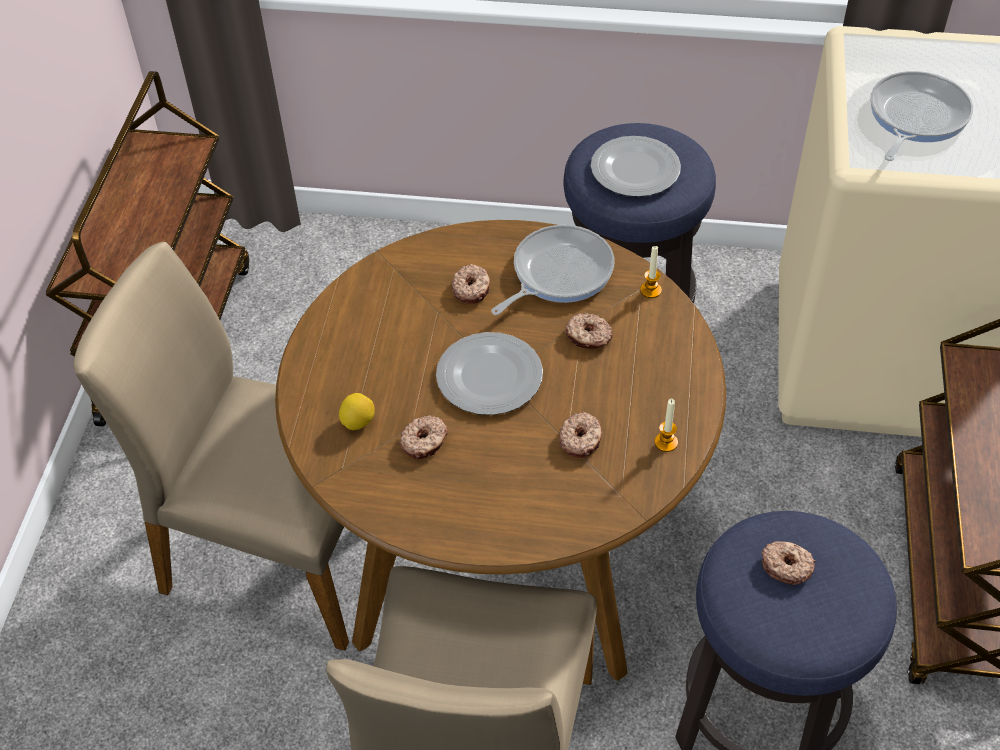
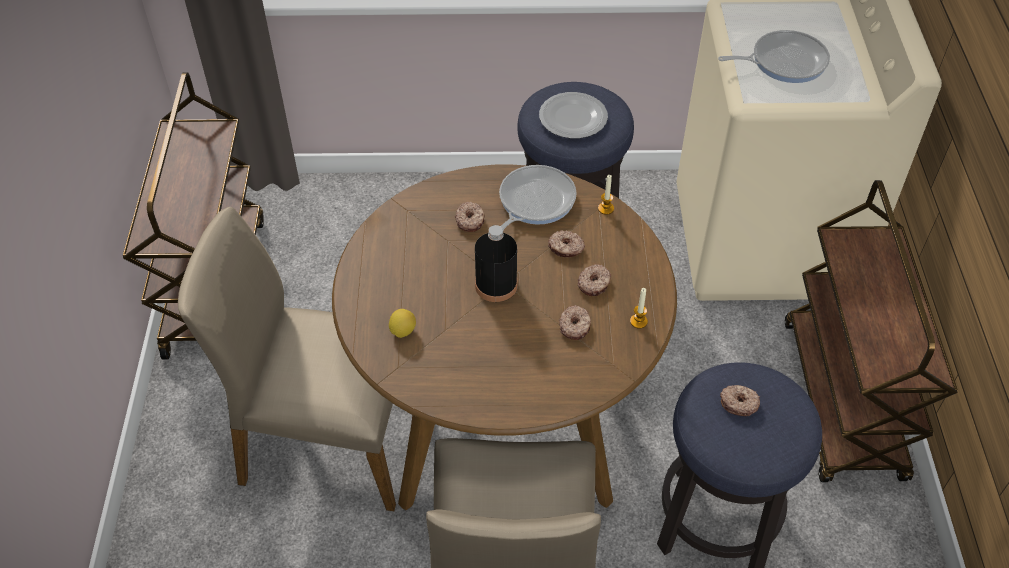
camera: 10 degrees left, 0 degrees up
donut [399,415,448,459] -> donut moved to [577,264,611,296]
plate [436,332,543,415] -> black bottle [475,225,518,302]
frying pan [870,71,973,161] -> frying pan turned 60 degrees clockwise [718,30,830,83]

